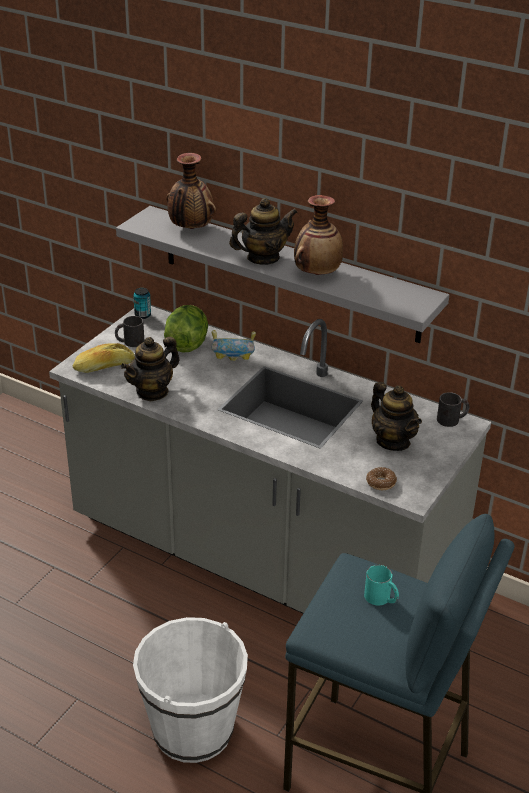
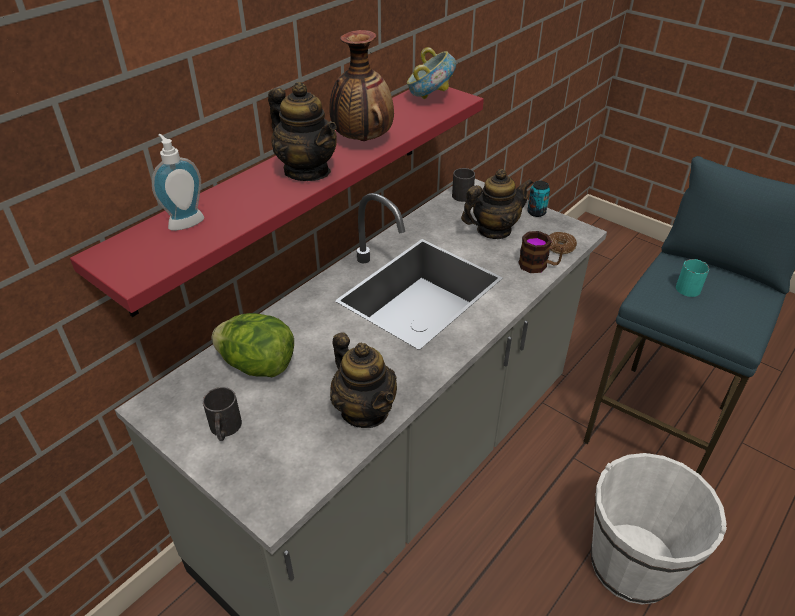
camera: 80 degrees left, 5 degrees up
bread [73,343,135,373] -> none
grey shelf [116,206,449,343] -> red shelf [70,87,484,317]
can [133,288,151,319] -> can moved to [527,181,550,217]
vase [166,153,216,229] -> soap dispenser [152,134,204,231]
bowl [212,330,256,361] -> bowl moved to [407,47,456,99]
teapot [229,198,298,265] -> teapot turned 150 degrees clockwise [268,82,337,181]
none -> mug [518,231,564,273]

